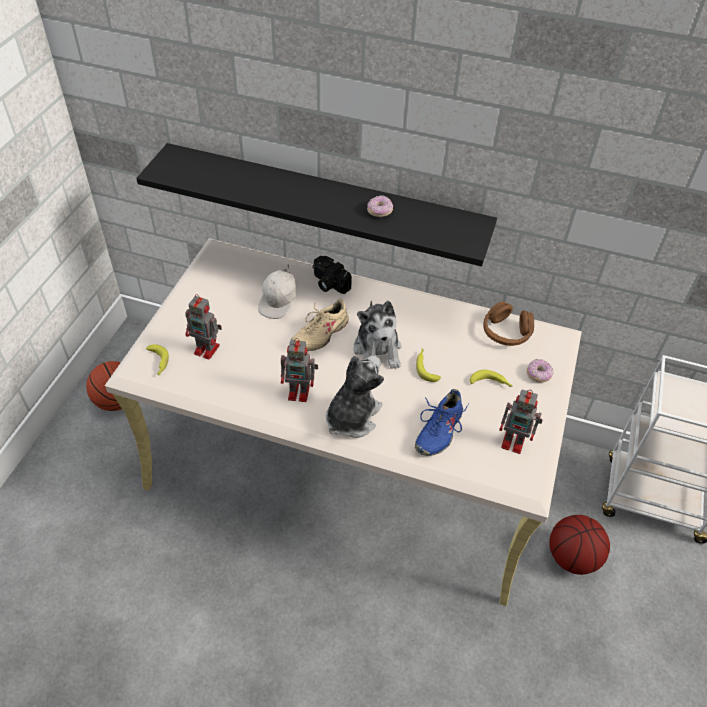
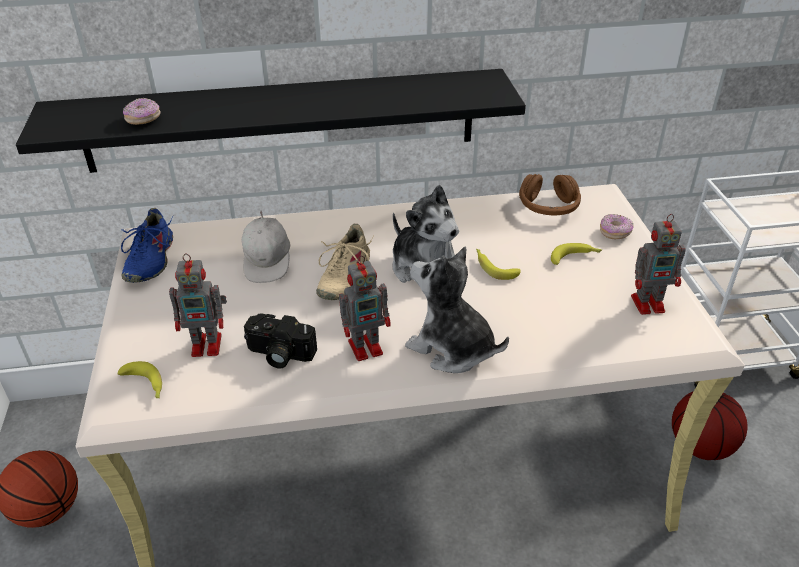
camera: 25 degrees left, 10 degrees down
camera [312,256,352,294] -> camera moved to [244,313,317,369]
plush toy [326,355,384,438] -> plush toy turned 60 degrees counterclockwise [405,246,509,373]
donut [367,195,393,217] -> donut moved to [123,98,161,125]
blue shoe [415,389,470,456] -> blue shoe moved to [121,208,173,283]

